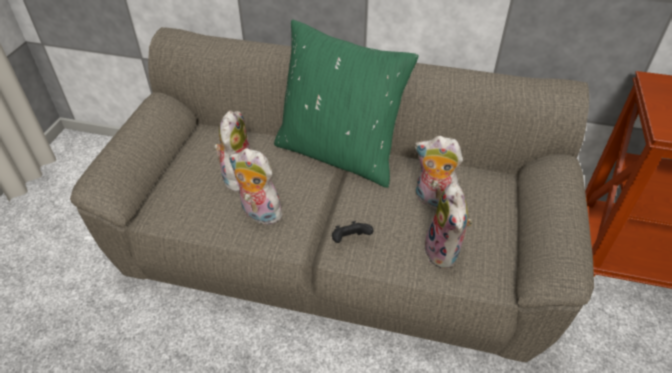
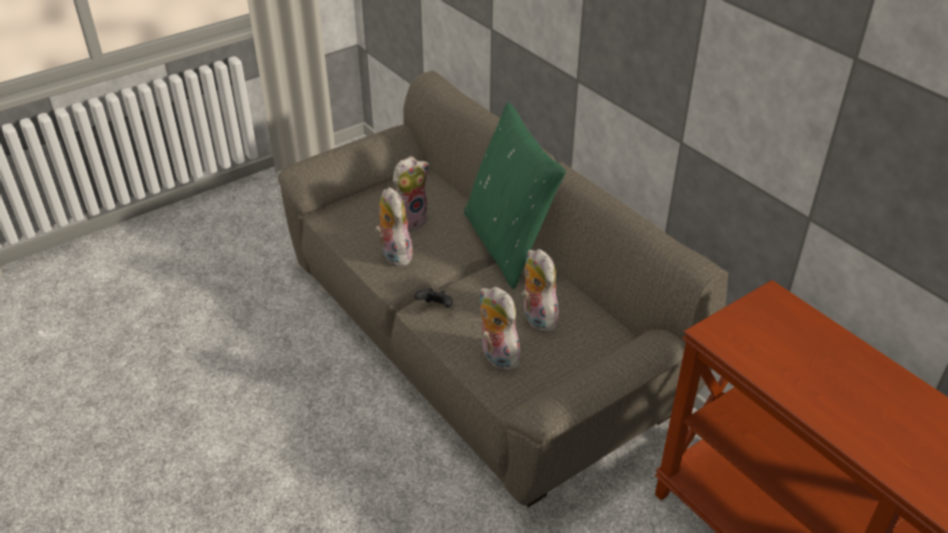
camera: 40 degrees right, 5 degrees down
plush toy [424,182,472,268] -> plush toy turned 105 degrees clockwise [480,287,520,371]

